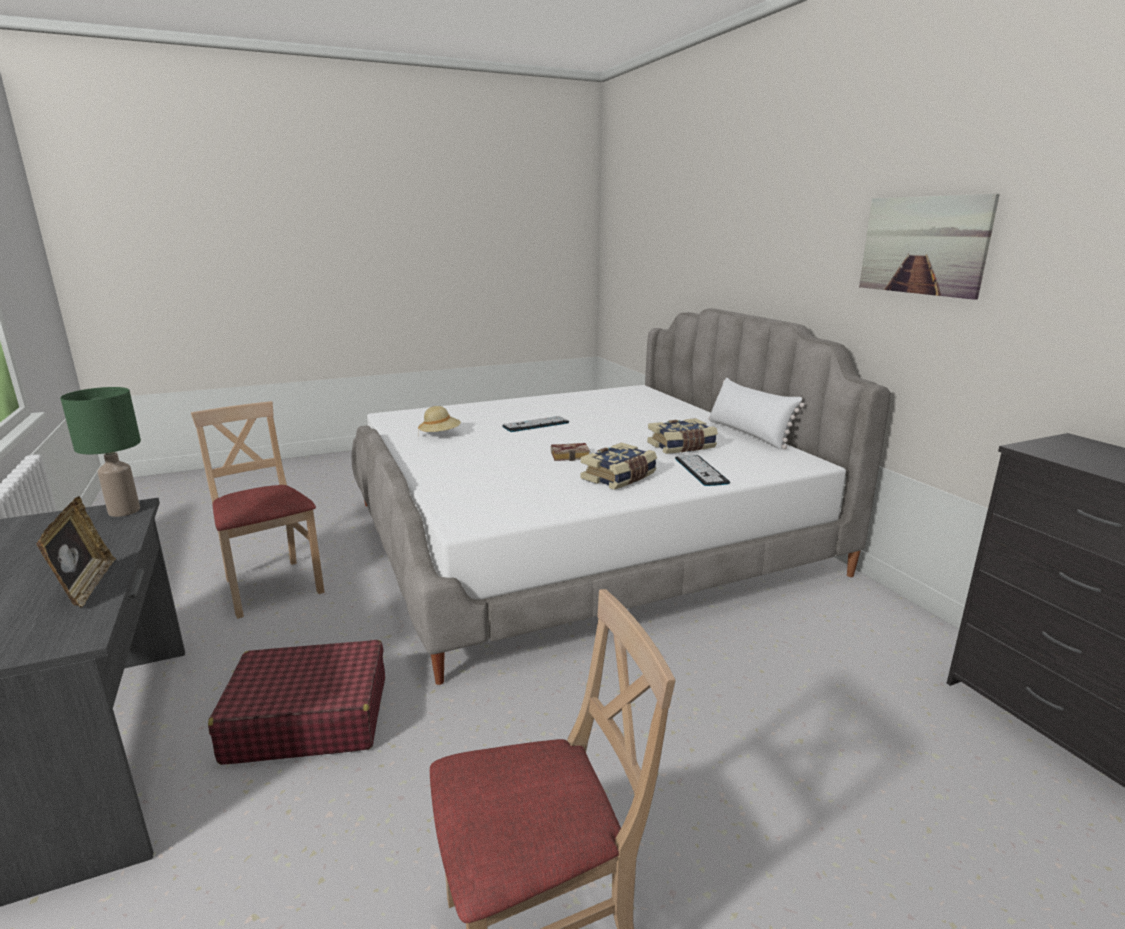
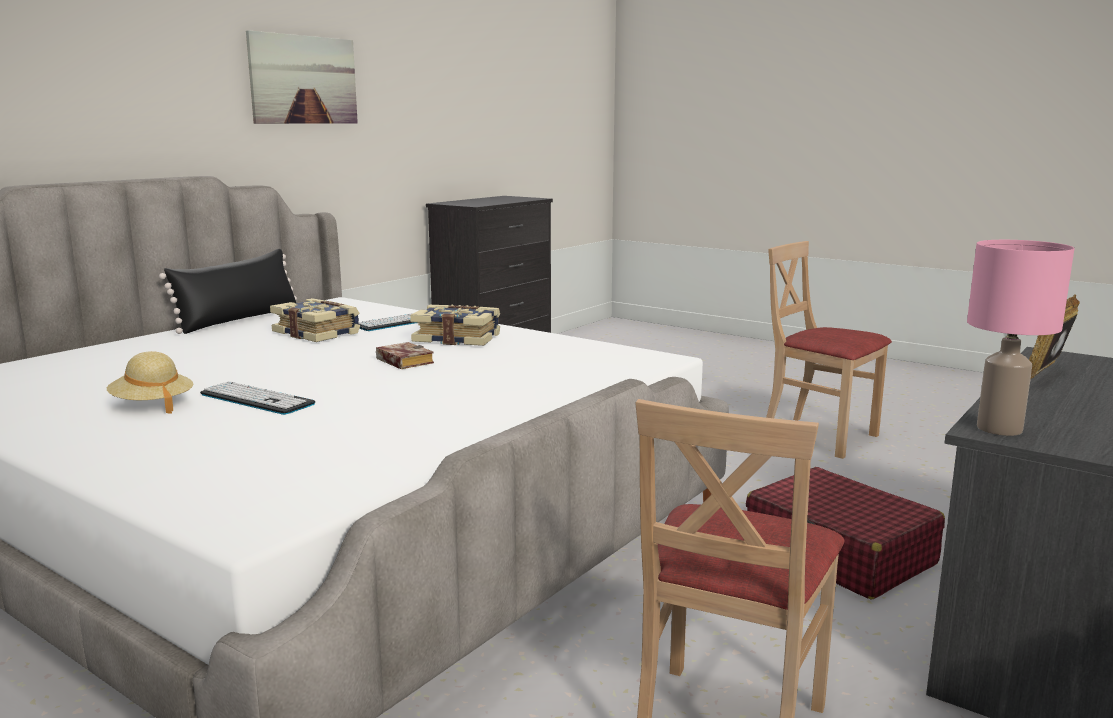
camera: 120 degrees left, 5 degrees down
green table lamp [60,387,141,517] -> pink table lamp [967,240,1074,436]
beige hat [418,406,461,436] -> beige hat moved to [107,351,193,414]
white pillow [709,378,805,450] -> black pillow [159,249,297,334]

